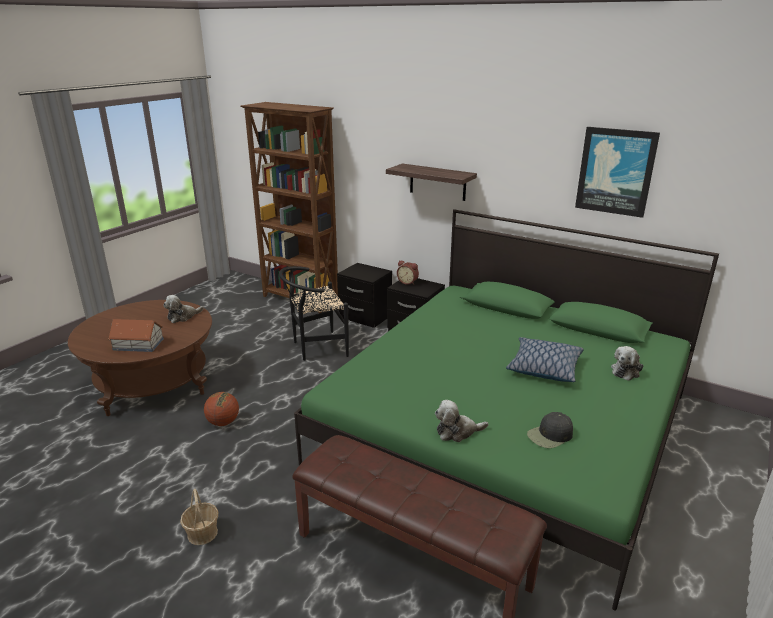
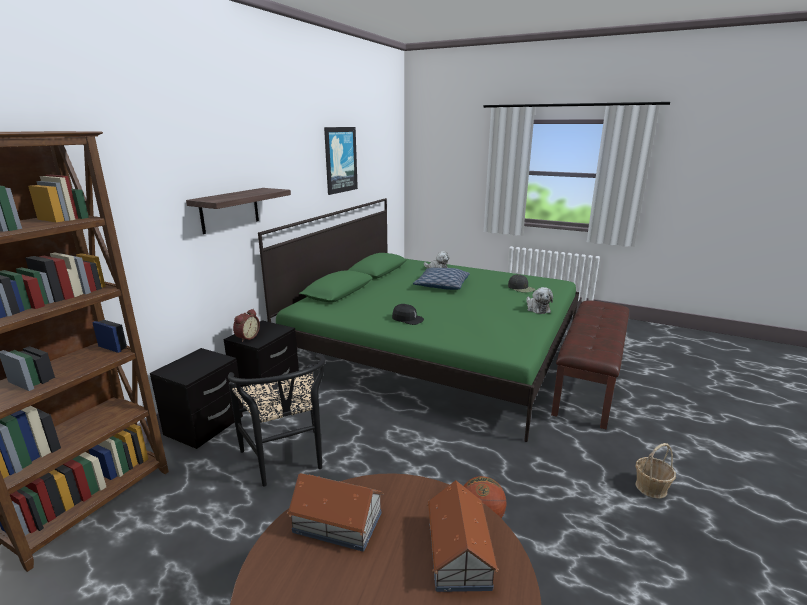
camera: 95 degrees left, 5 degrees down
plush toy [163,295,204,323] -> toy house [287,473,384,552]
none -> black cap [392,304,424,325]

